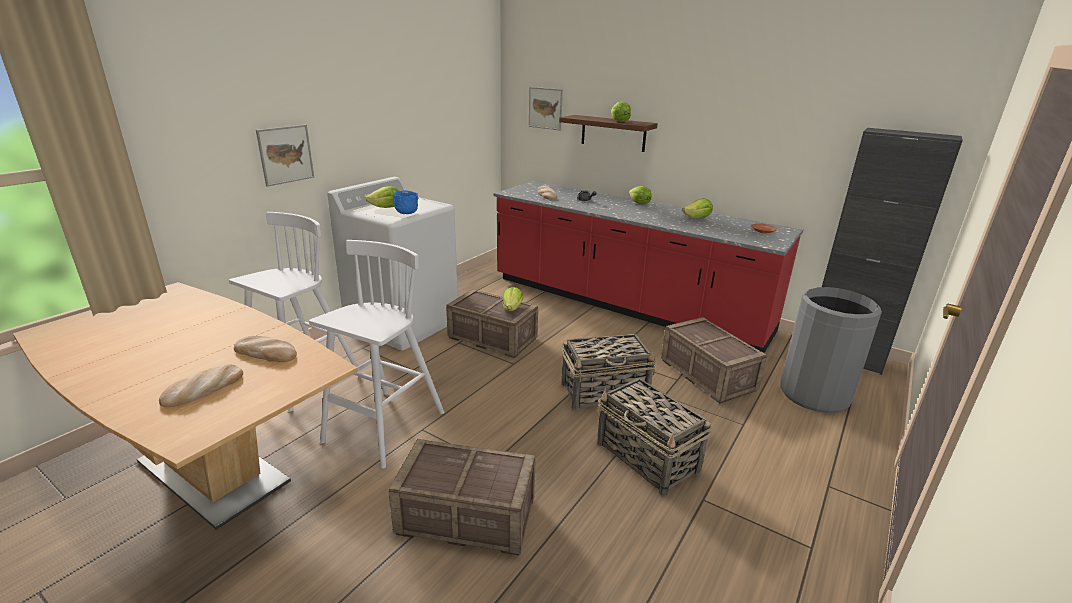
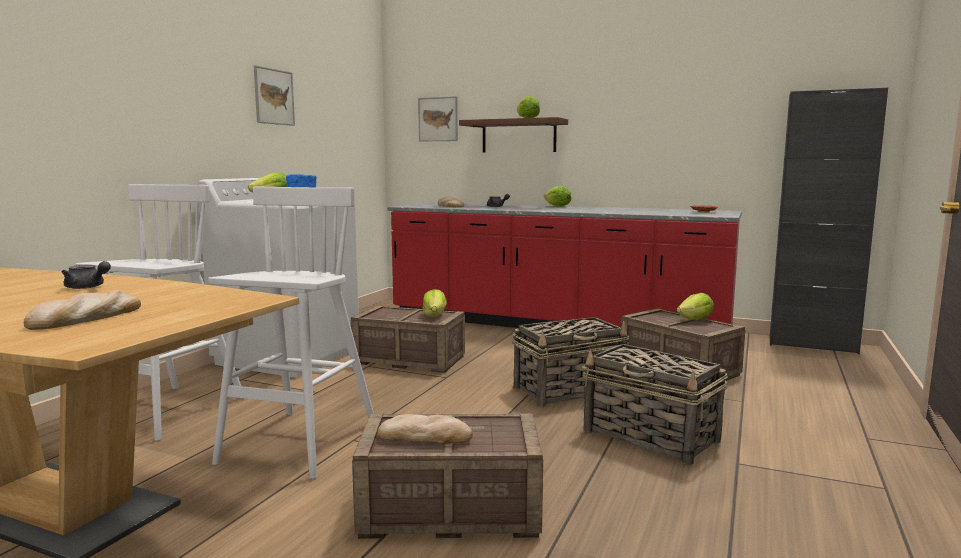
camera: 10 degrees left, 15 degrees down
bread [234,336,297,362] -> bread moved to [378,414,473,445]
picture [256,125,314,187] -> picture moved to [254,65,295,126]
lettuce [682,198,713,218] -> lettuce moved to [677,293,714,320]
grey trash can [780,287,882,413] -> none
none -> grey teapot [62,261,111,289]

